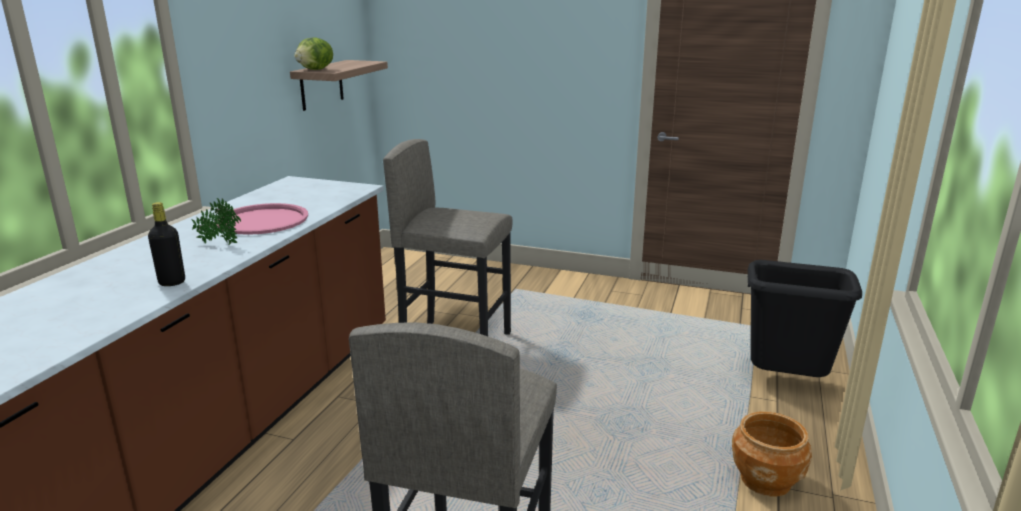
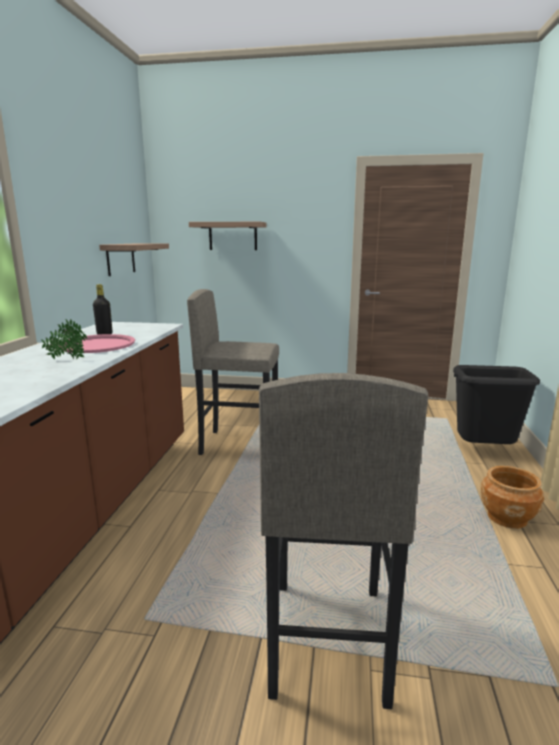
camera: 10 degrees left, 5 degrees down
black bottle [148,202,185,286] -> black bottle moved to [93,284,112,335]
lettuce [294,37,333,70] -> none
none -> shelf [189,222,267,250]

